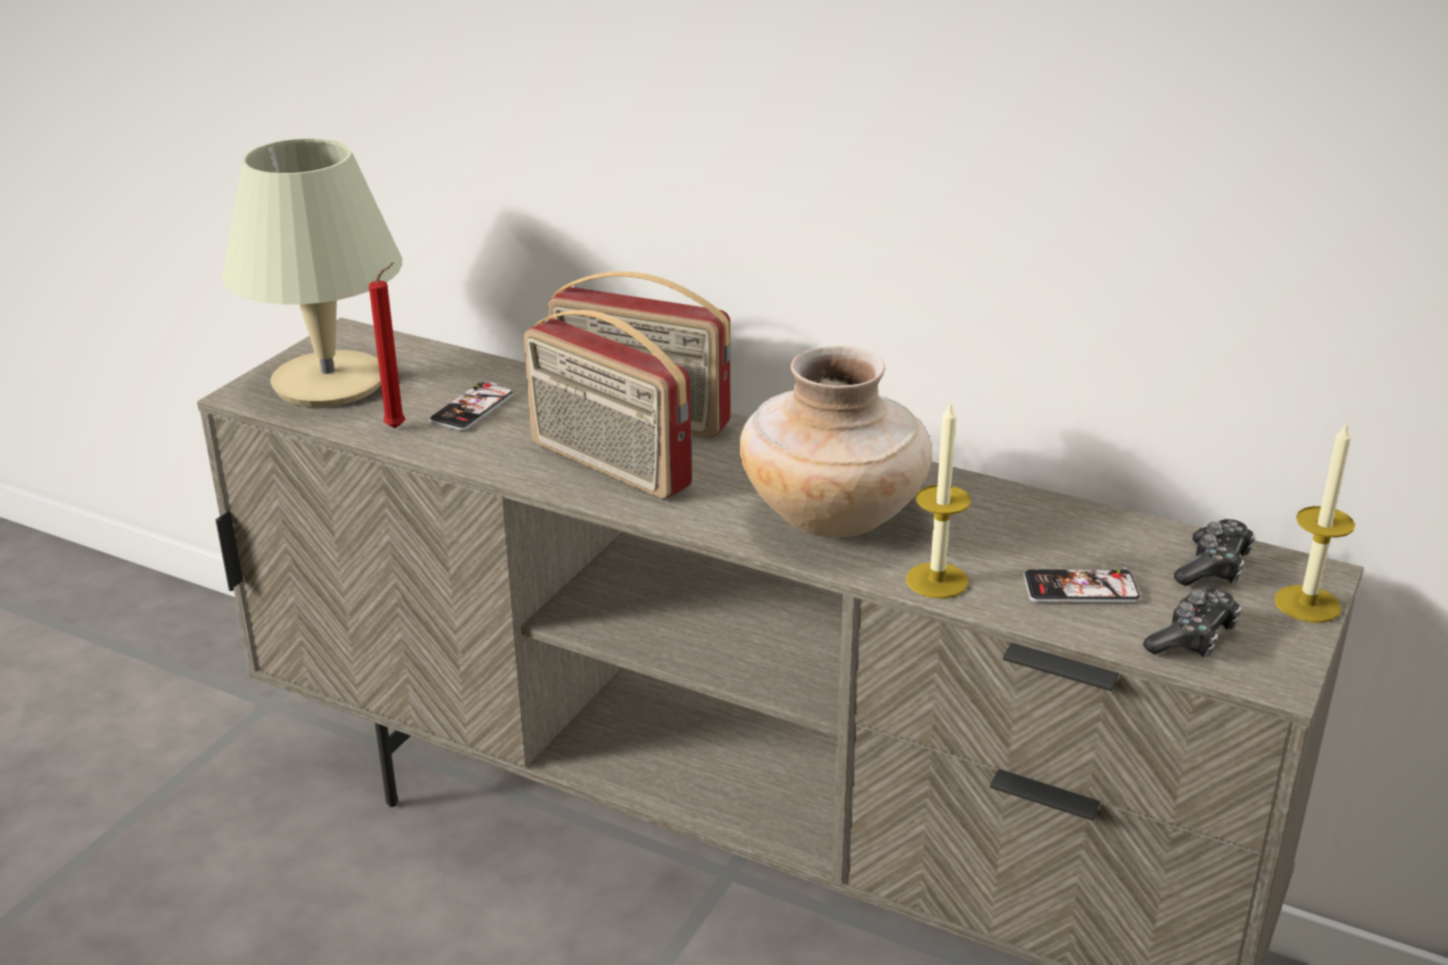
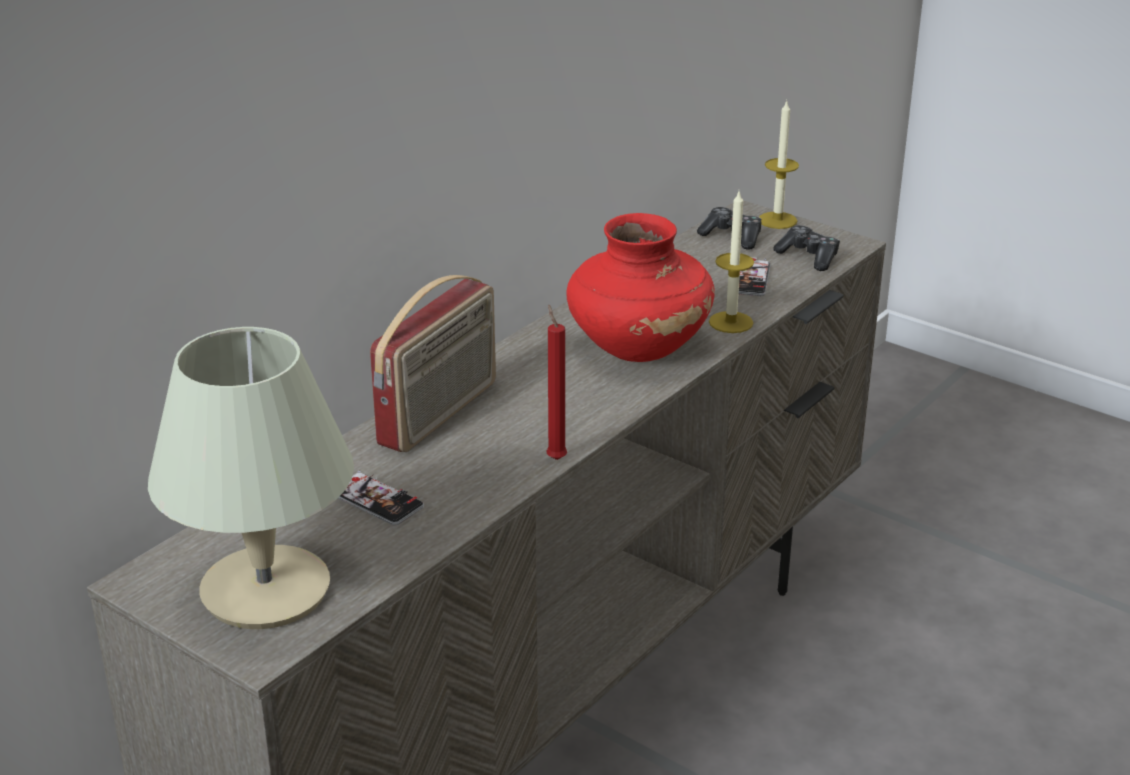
camera: 80 degrees left, 0 degrees up
red candle [369,263,405,428] -> red candle moved to [547,304,567,460]
radio [524,310,692,499] -> none
beige vase [740,345,933,538] -> red vase [566,213,715,362]

